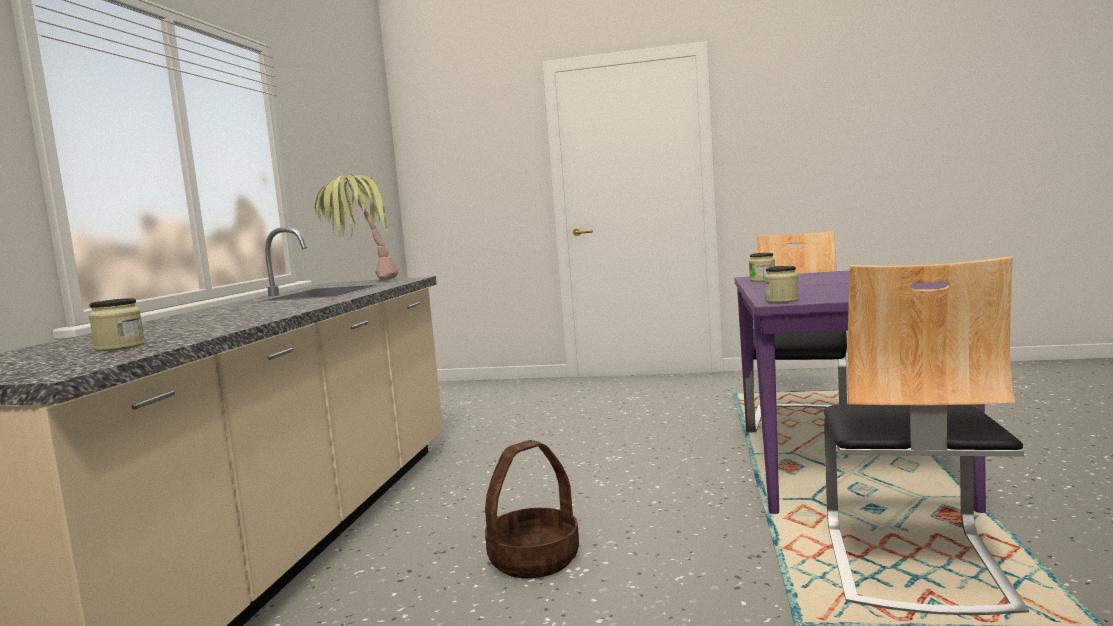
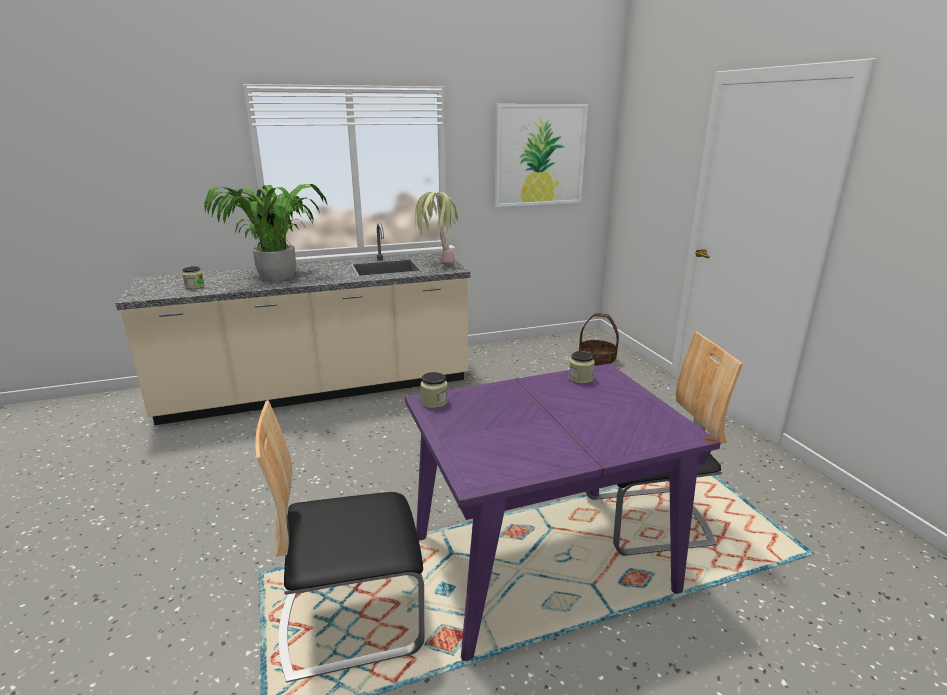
camera: 60 degrees right, 15 degrees up
basket [485,440,579,578] -> basket moved to [579,313,619,366]
none -> potted plant [204,184,328,281]
none -> picture [495,104,588,207]

